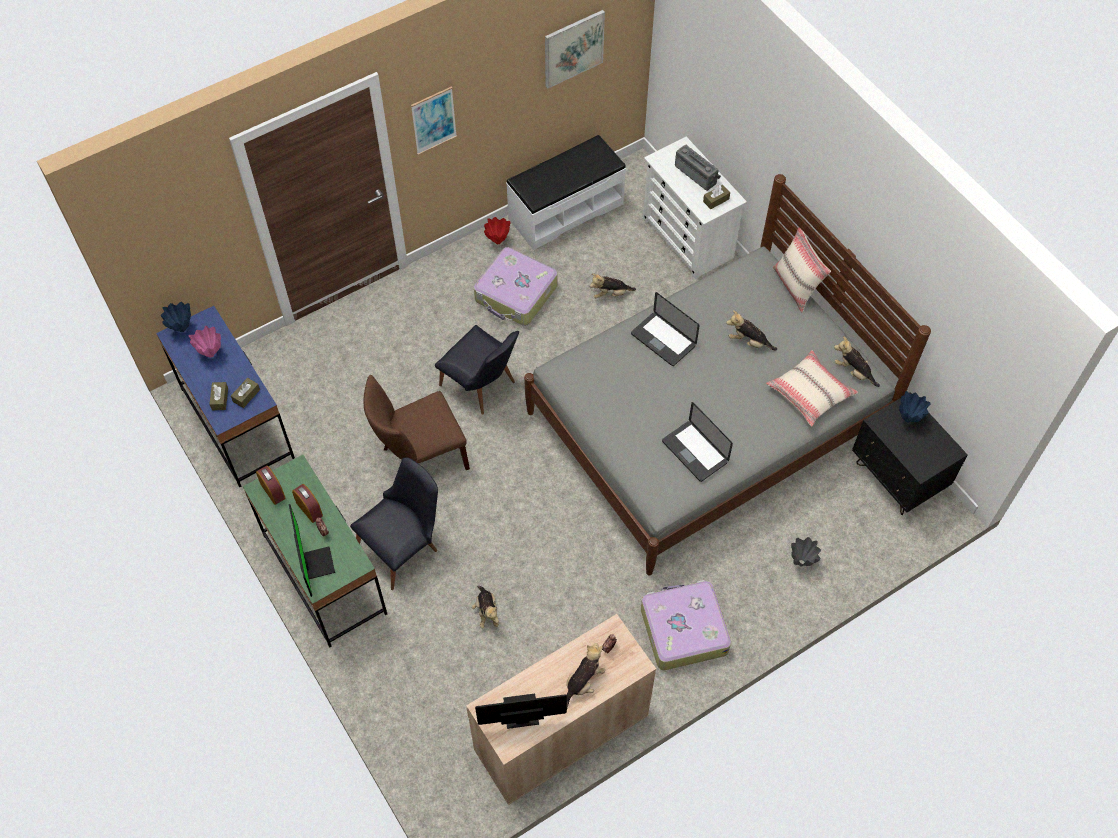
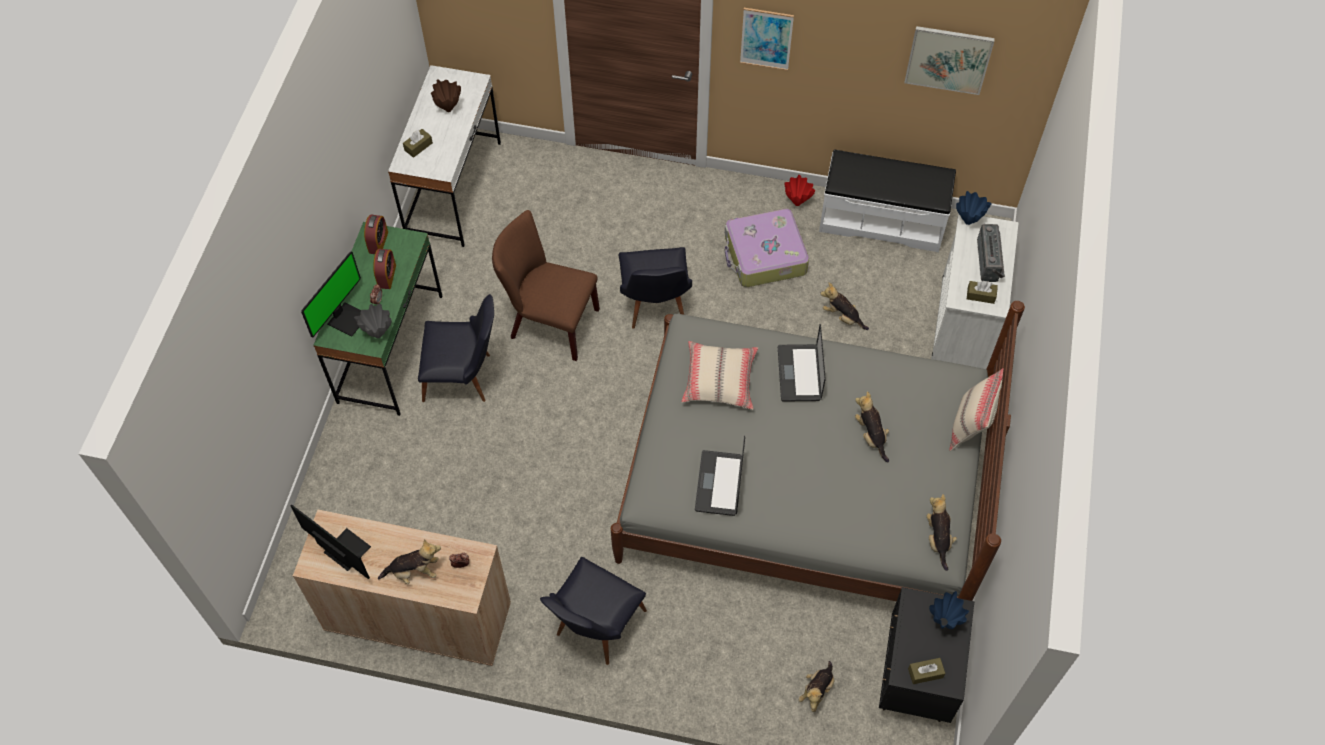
camera: 45 degrees right, 0 degrees up
blue desk [156,306,295,487] -> white desk [388,65,501,247]
blue vase [161,302,191,332] -> blue vase moved to [956,191,992,225]
pink vase [189,326,221,357] -> brown vase [431,79,461,112]
brown tissue box [231,378,260,408] -> brown tissue box moved to [908,658,945,684]
plush toy [472,586,499,628] -> plush toy moved to [798,661,834,712]
suitcase [641,580,731,670] -> black chair [540,557,647,665]
beige pillow [766,350,858,427] -> beige pillow moved to [682,341,758,410]
grey vase [791,537,821,567] -> grey vase moved to [354,304,391,338]

